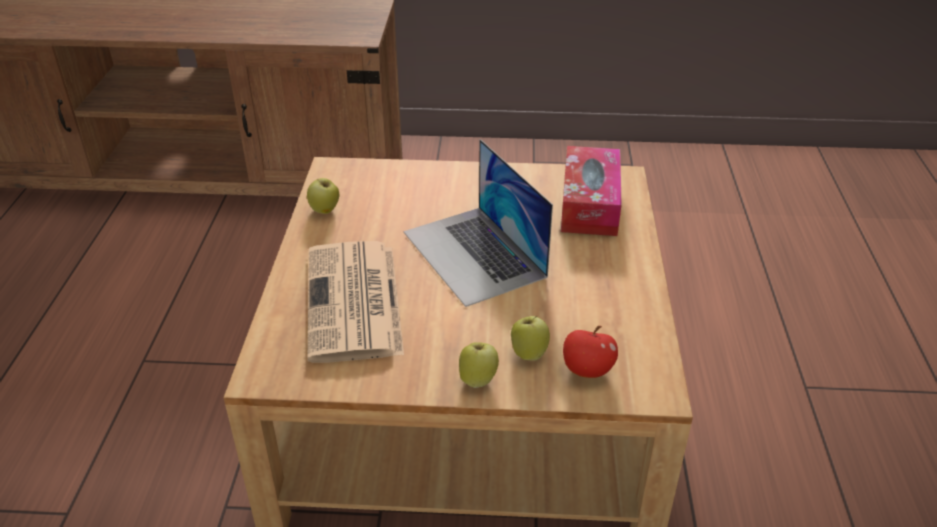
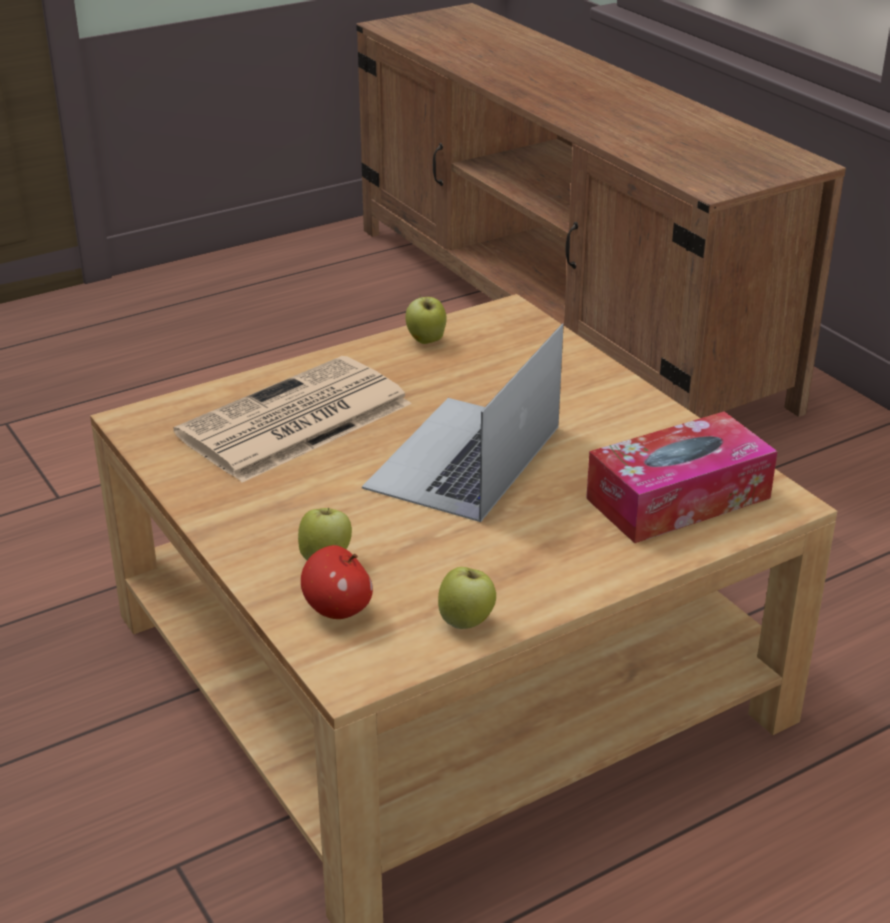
camera: 55 degrees right, 5 degrees down
apple [459,342,499,388] -> apple moved to [438,567,496,629]

